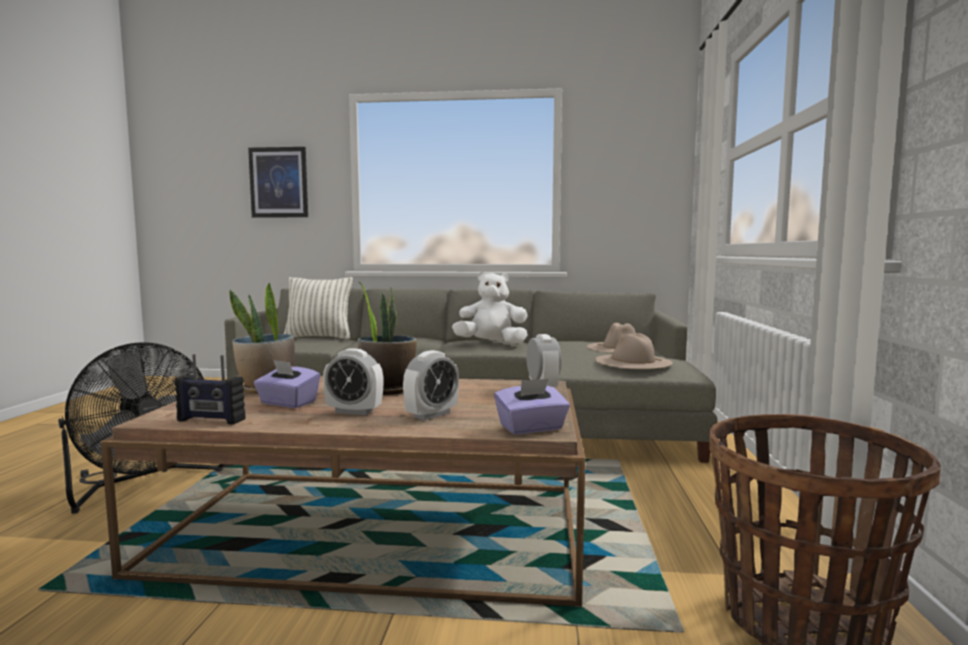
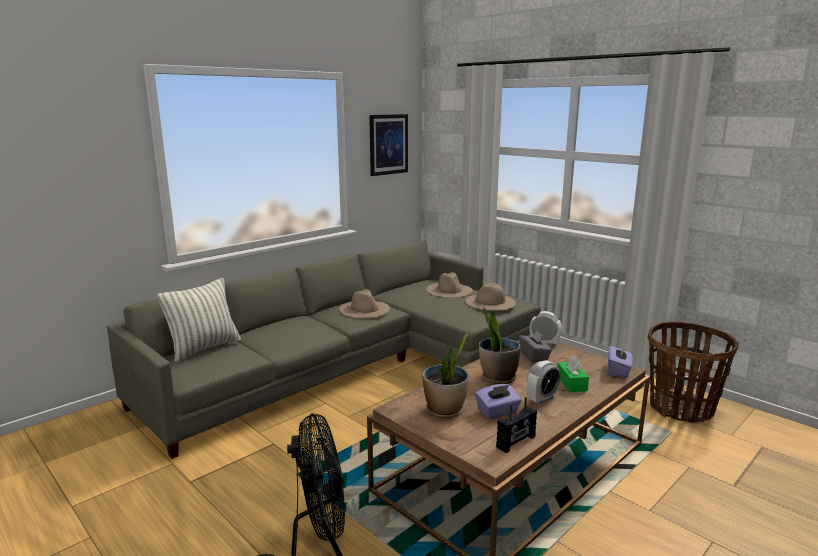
camera: 50 degrees left, 10 degrees up
picture [248,147,308,218] -> picture moved to [369,114,408,176]
alarm clock [403,350,459,421] -> green tissue box [557,355,589,392]
white plush toy [452,272,528,344] -> beige hat [339,289,390,318]
none -> grey tissue box [519,330,552,363]

